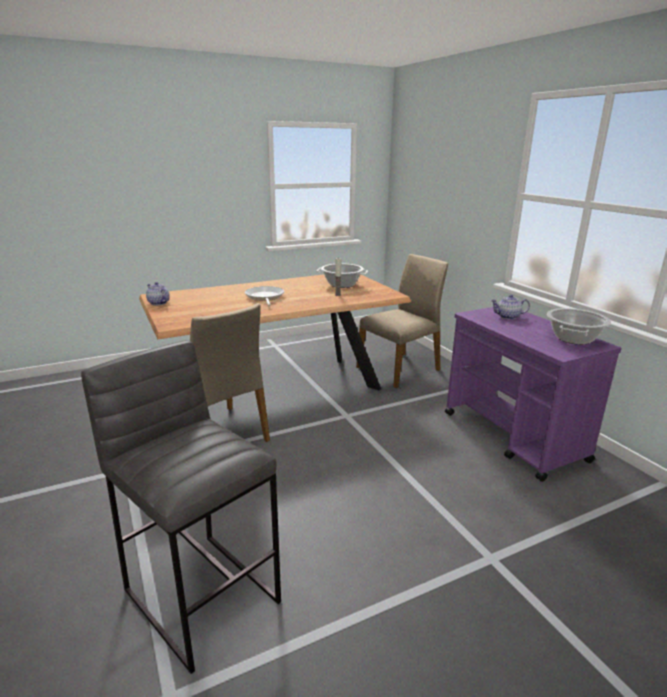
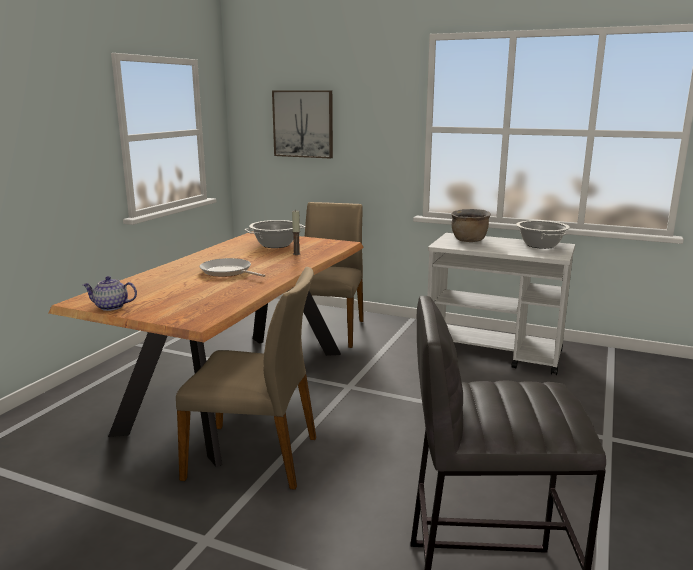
camera: 40 degrees left, 5 degrees down
purple cart [445,307,622,482] -> white cart [427,233,575,375]
teapot [491,295,530,320] -> brown cooking pot [451,209,491,242]
none -> picture [272,90,333,159]

